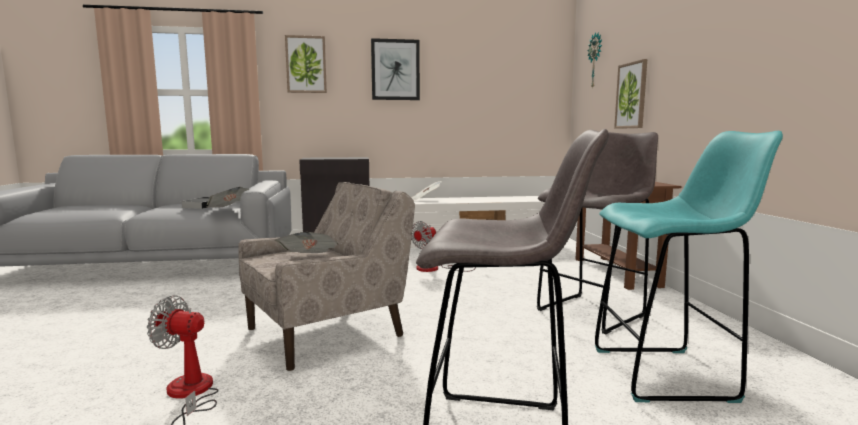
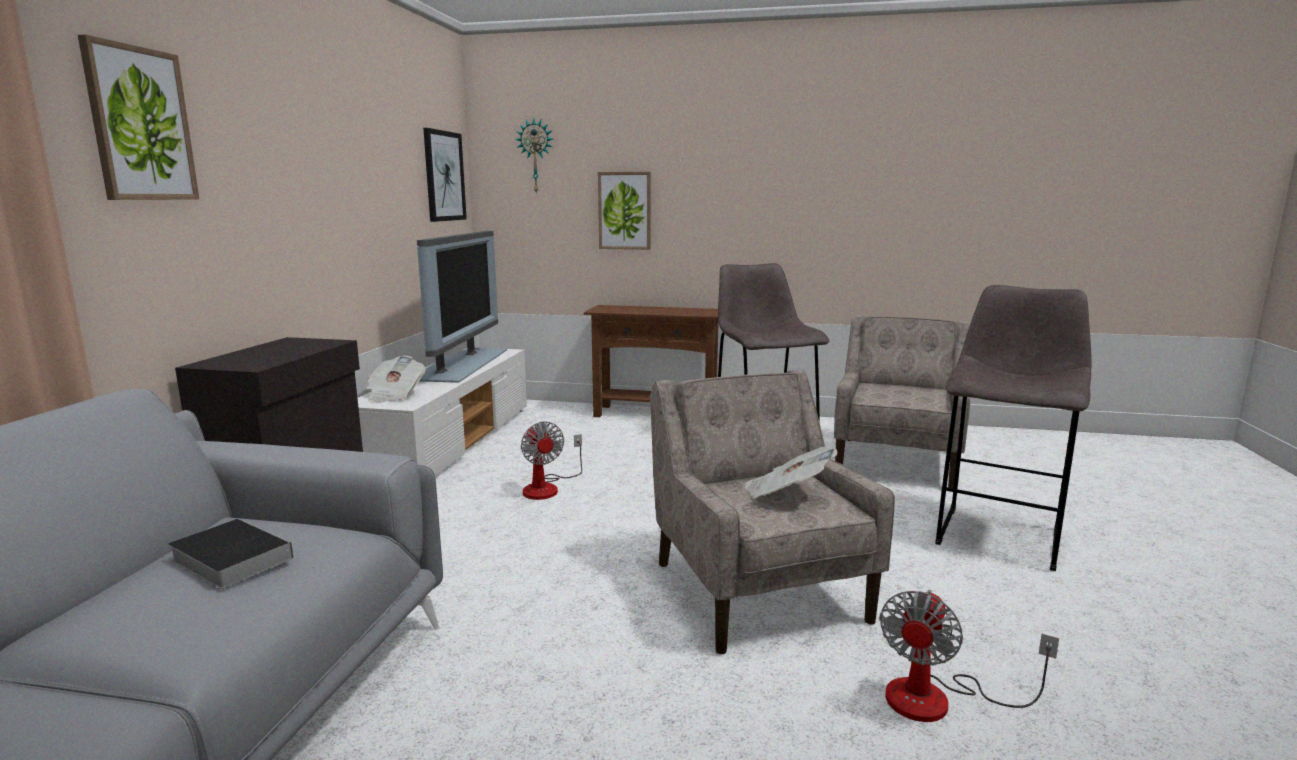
camera: 70 degrees left, 5 degrees up
newspaper [207,187,249,208] -> none
picture [371,38,420,100] -> picture moved to [423,128,467,222]
turquoise stool [595,131,783,403] -> beige armchair [834,315,971,489]
none -> television [417,231,507,383]

